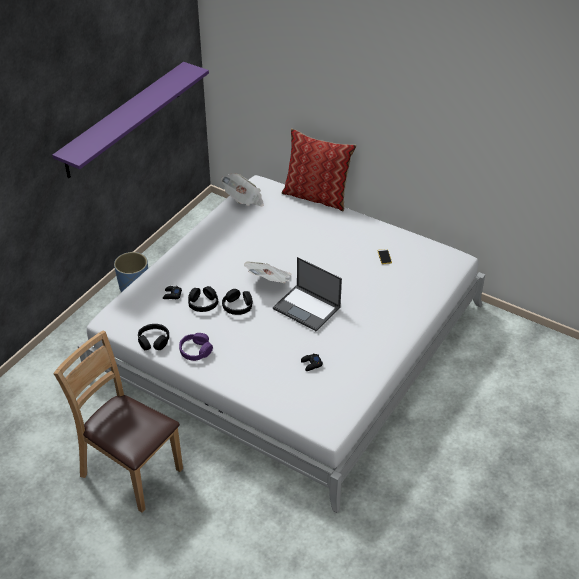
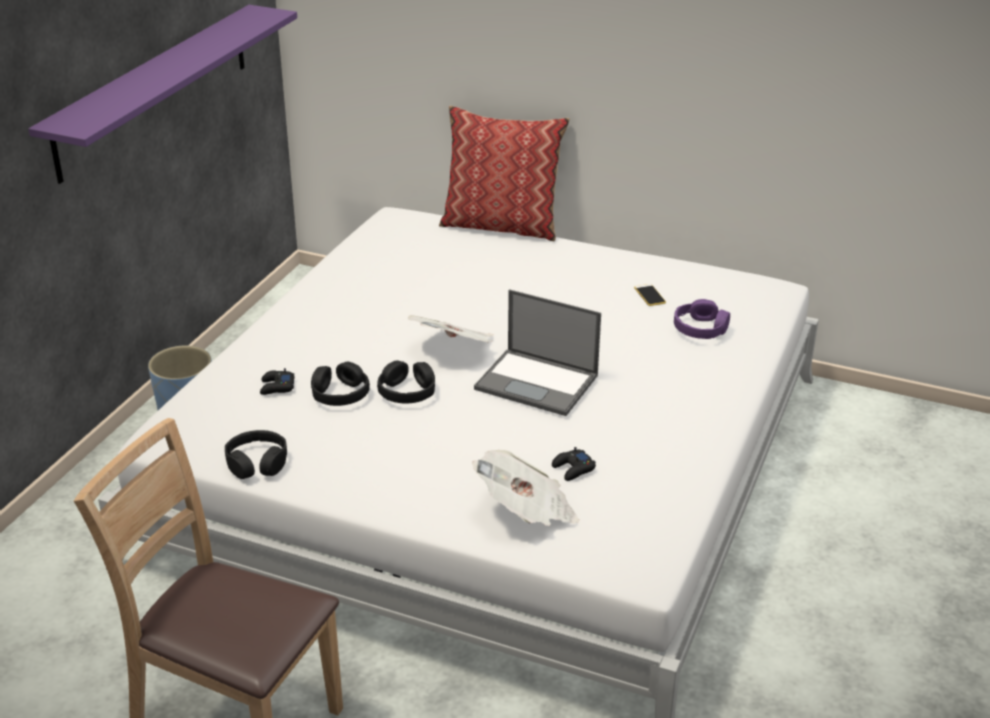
camera: 10 degrees left, 10 degrees down
purple headphones [179,333,213,361] -> purple headphones moved to [674,299,730,339]
newspaper [221,173,264,206] -> newspaper moved to [472,450,580,526]

